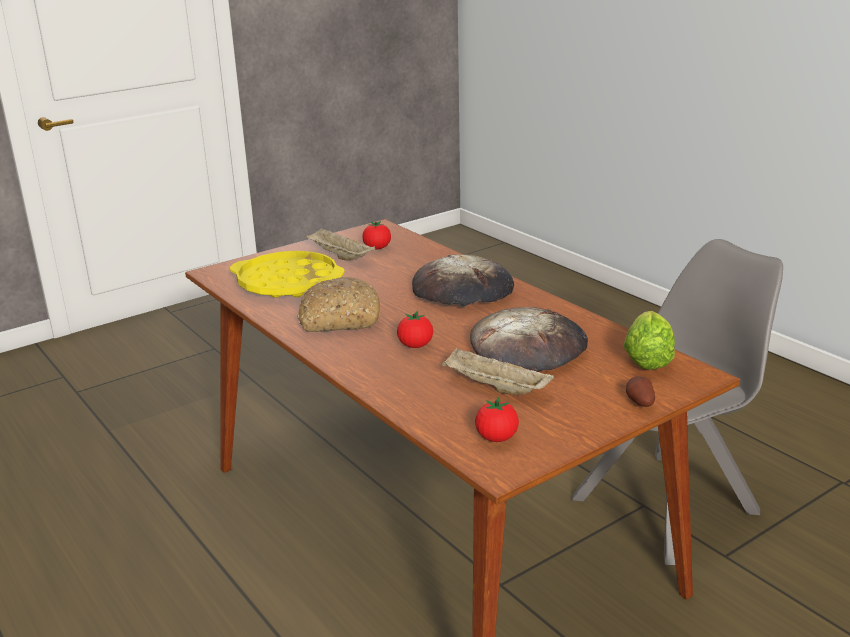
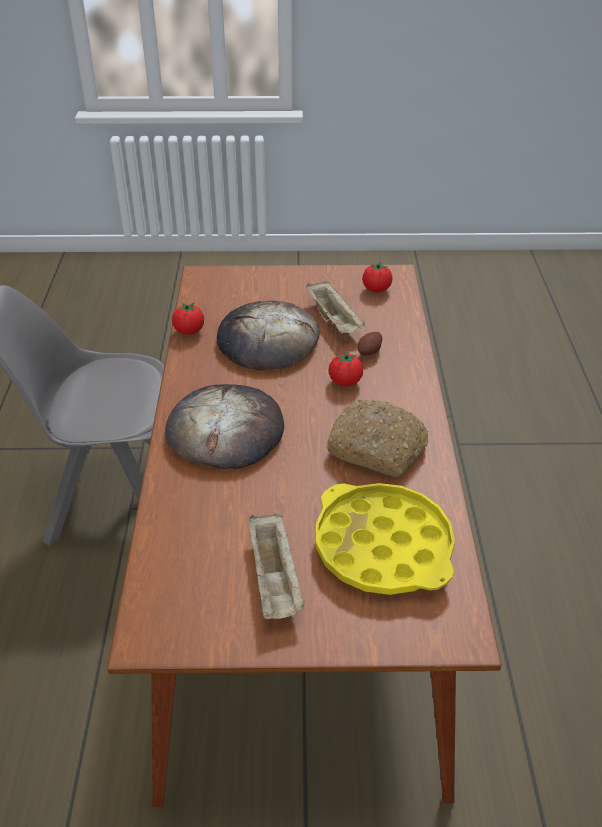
camera: 145 degrees left, 15 degrees up
tomato [362,221,391,250] -> tomato moved to [172,302,204,335]
lettuce [624,311,675,370] -> none
potato [626,376,655,407] -> potato moved to [358,332,383,356]

